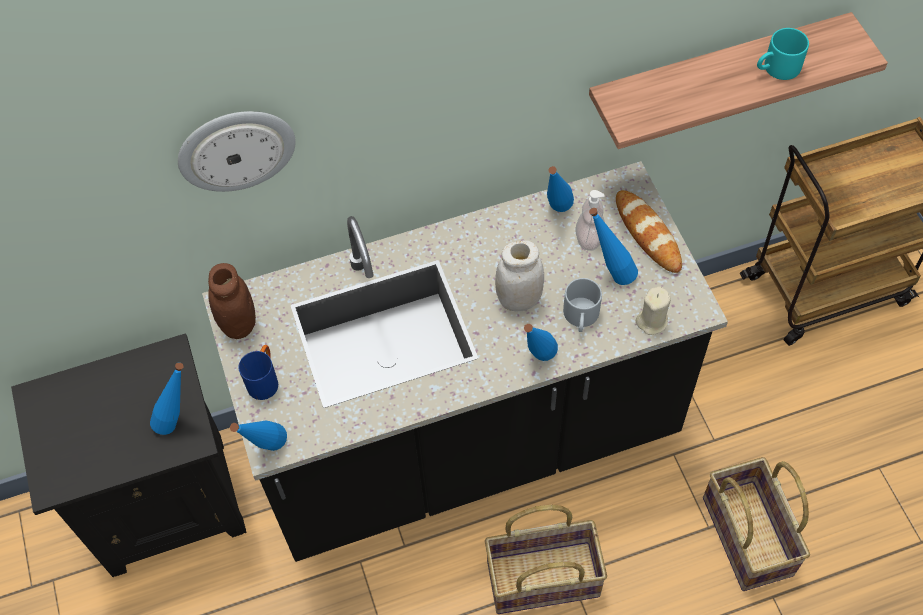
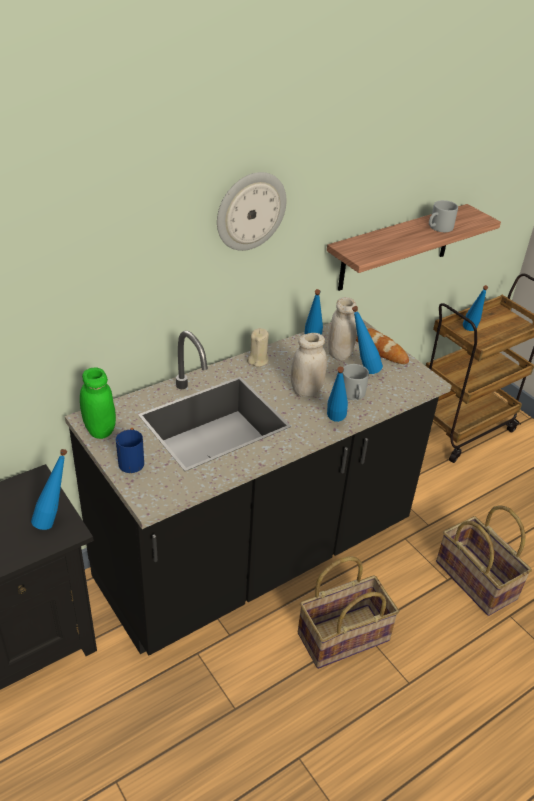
camera: 20 degrees left, 20 degrees down
wall clock [178,111,296,192] -> wall clock moved to [217,172,287,251]
brown jar [208,263,256,339] -> green jar [80,367,116,439]
blue bottle [230,421,287,451] -> blue bottle moved to [463,285,488,331]
soap dispenser [576,190,605,251] -> white jar [328,297,357,360]
beige candle [636,286,671,335] -> beige candle moved to [247,328,269,367]
turquoise mug [757,28,809,80] -> grey mug [429,200,458,232]

